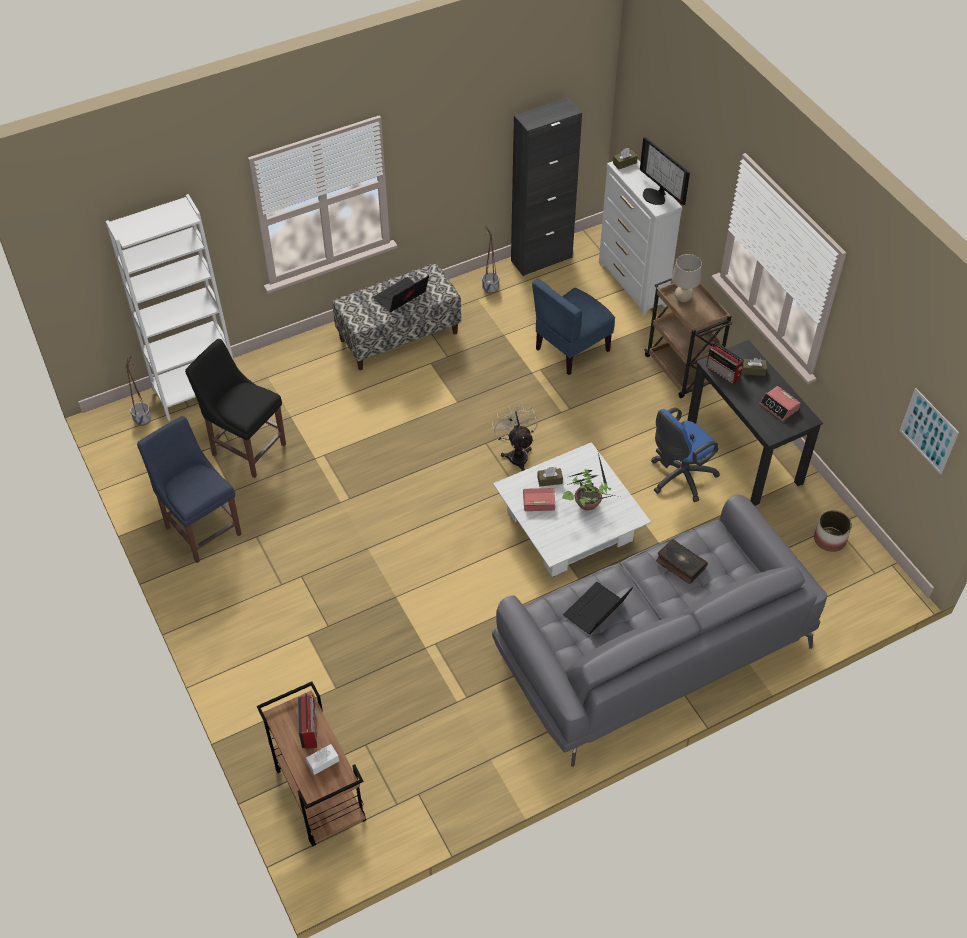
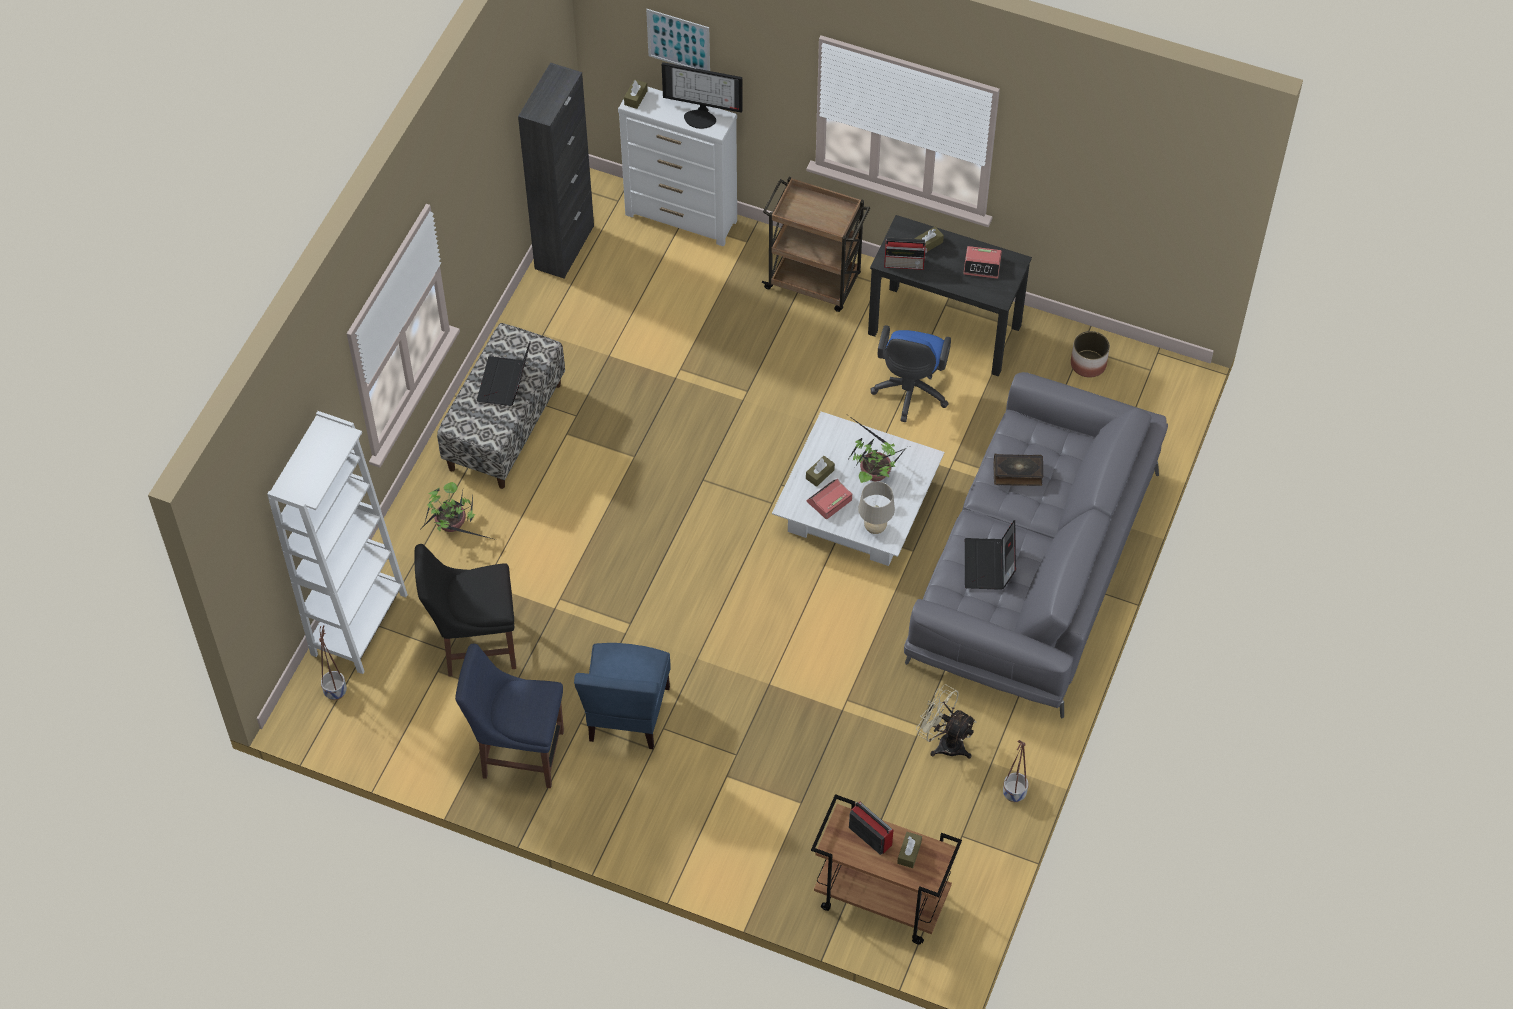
camera: 40 degrees left, 5 degrees up
white tissue box [306,744,339,775] -> brown tissue box [897,832,922,868]
planter [482,226,499,294] -> planter moved to [1003,740,1029,802]
beige fan [492,404,538,471] -> beige fan moved to [916,684,977,759]
blue chair [532,279,615,375] -> blue chair moved to [574,643,670,749]
beige table lamp [672,254,702,302] -> beige table lamp moved to [858,481,895,534]
picture [900,388,959,475] -> picture moved to [646,9,710,71]
none -> potted plant [422,482,496,540]

